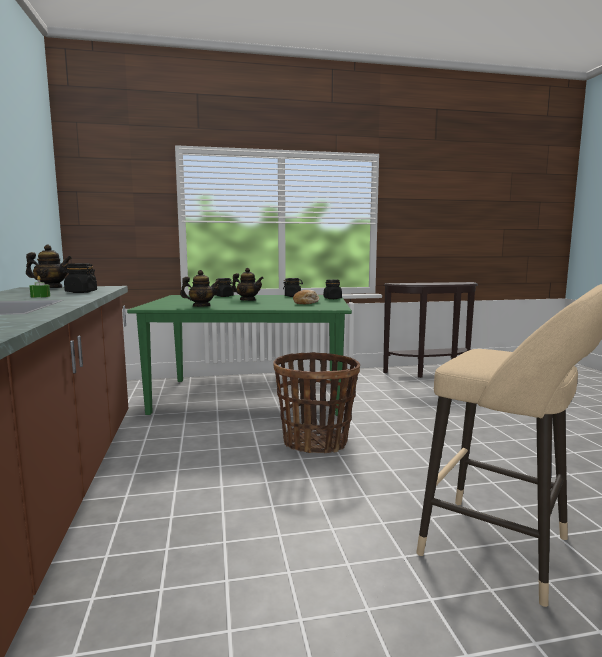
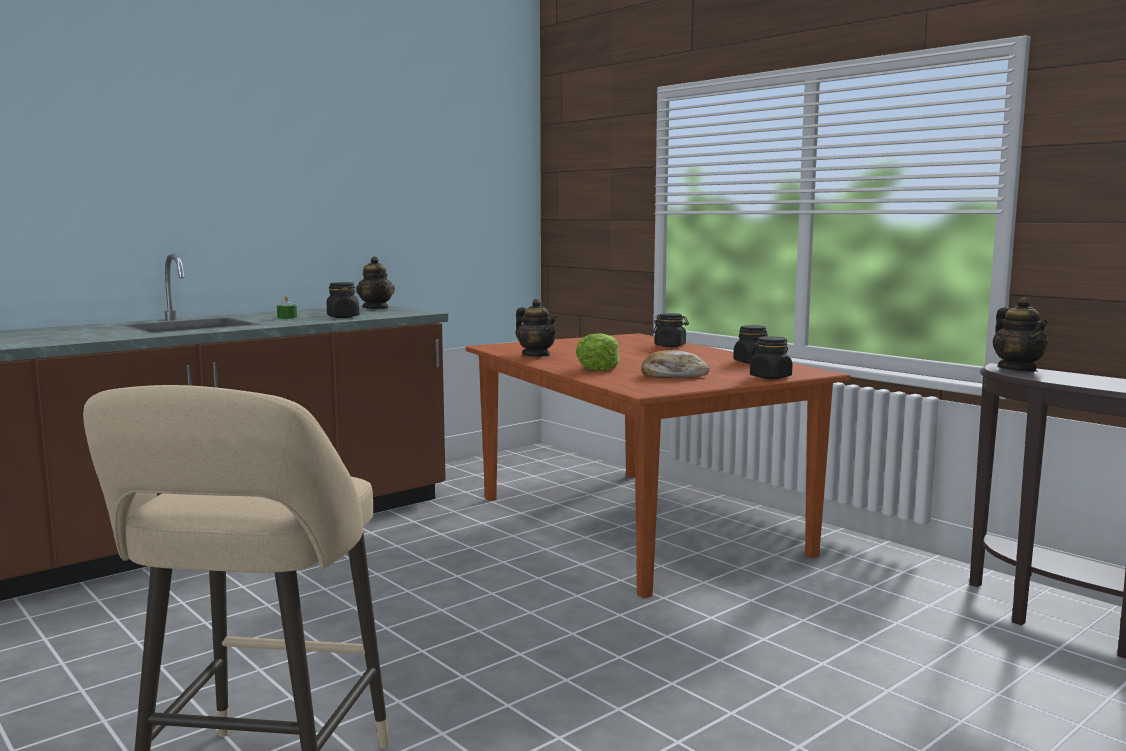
camera: 60 degrees right, 0 degrees up
green dining table [127,295,352,416] -> brown dining table [466,333,850,598]
teapot [232,268,264,301] -> teapot moved to [993,297,1049,372]
basket [273,352,360,453] -> none
none -> lettuce [576,333,620,370]

